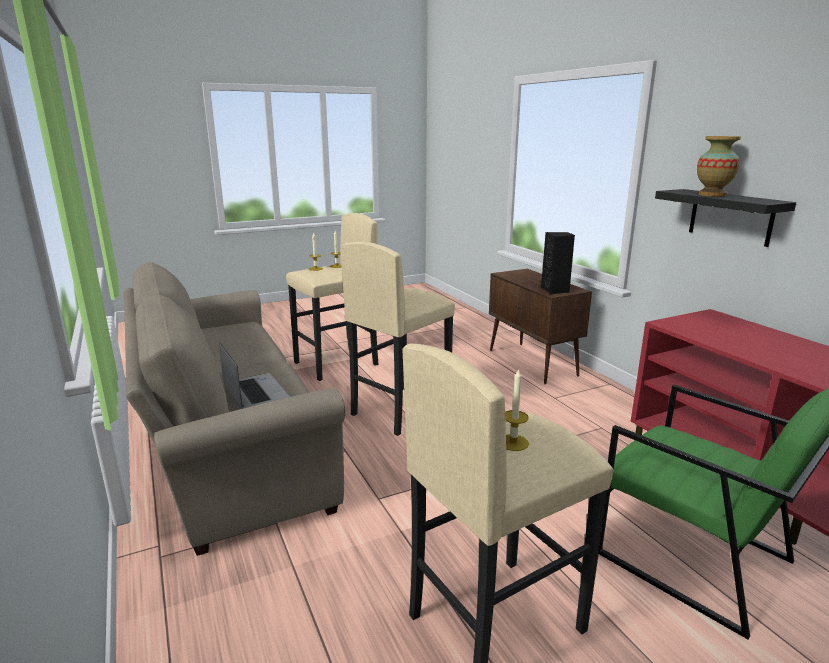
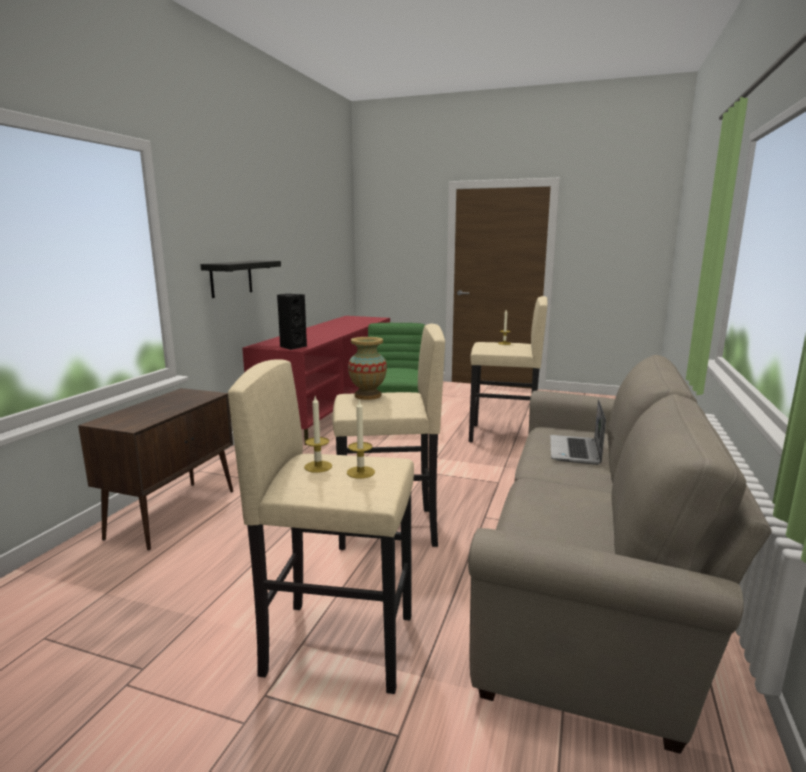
camera: 135 degrees left, 5 degrees down
black speaker [541,232,575,295] -> black speaker moved to [277,294,307,350]
vase [697,136,741,197] -> vase moved to [348,337,387,400]

